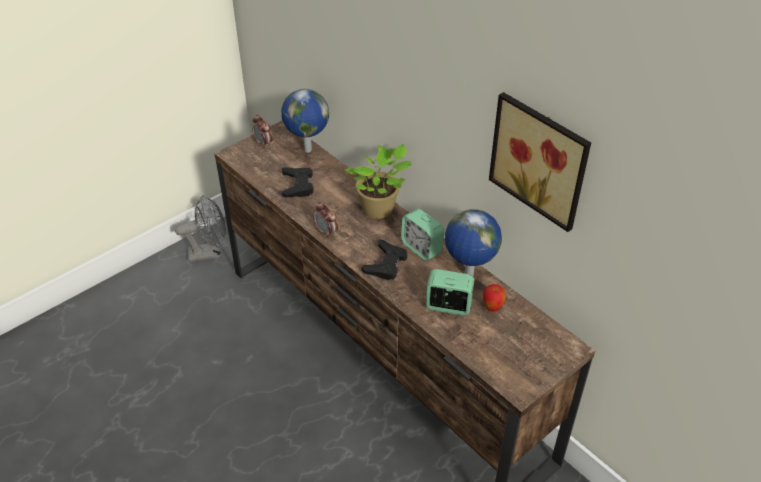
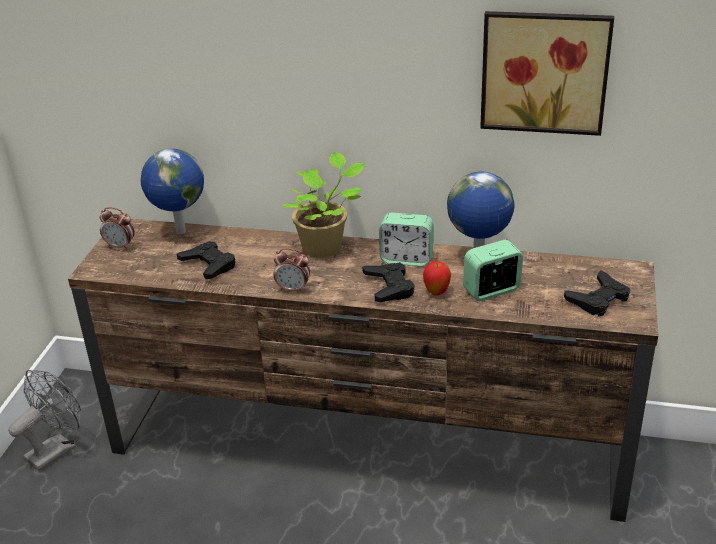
camera: 35 degrees left, 10 degrees down
apple [483,284,506,312] -> apple moved to [423,261,451,296]
none -> black game controller [564,270,630,316]

